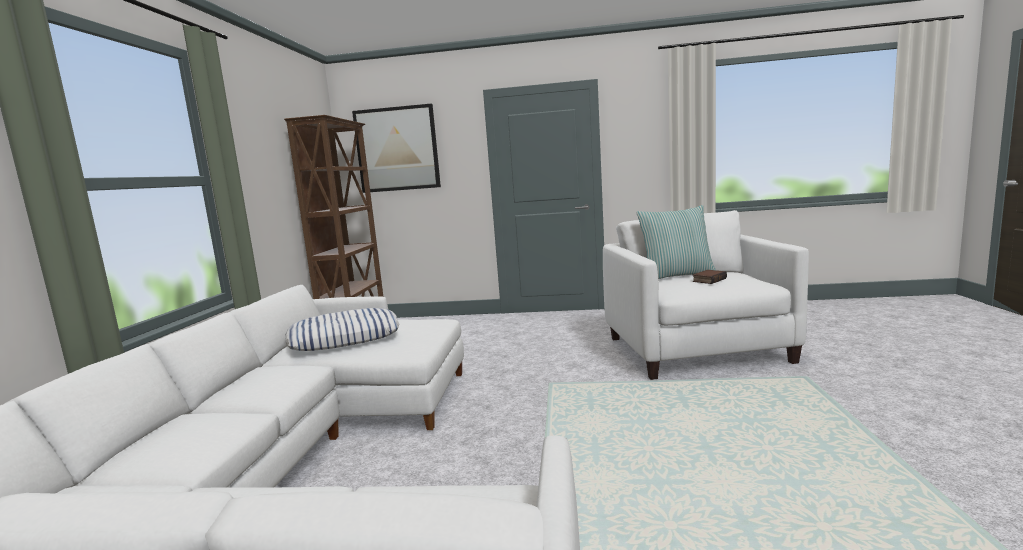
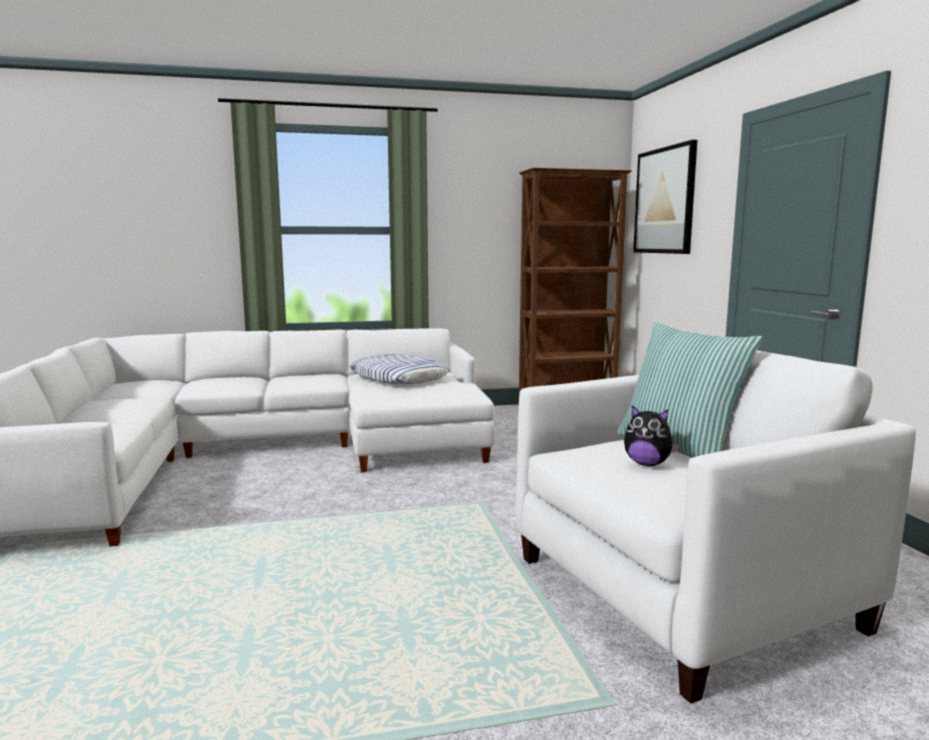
camera: 70 degrees right, 0 degrees up
book [693,270,727,284] -> plush toy [624,405,679,466]

